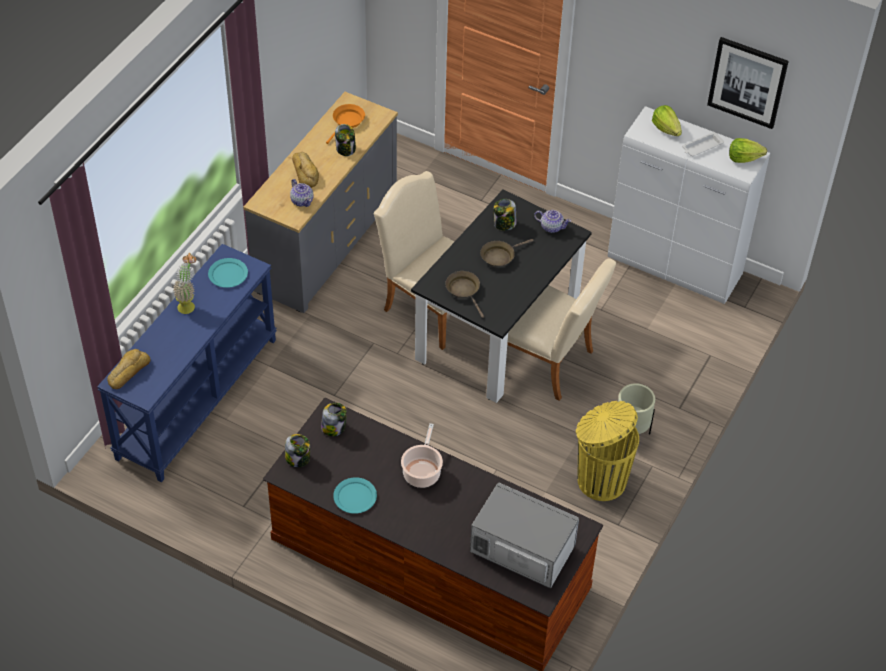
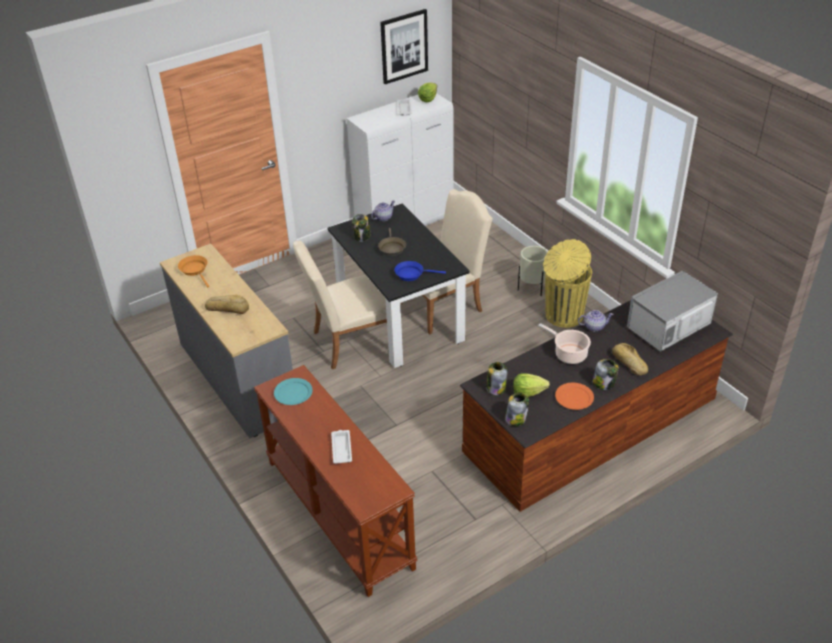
camera: 60 degrees left, 10 degrees down
blue console table [97,244,277,482] -> brown console table [254,365,417,597]
bread [107,349,151,389] -> bread moved to [612,343,648,376]
potted plant [173,252,196,314] -> none
teapot [290,179,313,207] -> teapot moved to [578,310,613,332]
turquoise plate [333,477,377,514] -> orange plate [555,383,594,410]
jar [335,124,356,156] -> jar moved to [593,359,619,390]
brown frying pan [445,271,484,318] -> blue frying pan [394,261,446,281]
lettuce [652,105,682,136] -> lettuce moved to [513,374,550,397]
none -> white tray [331,430,352,464]

